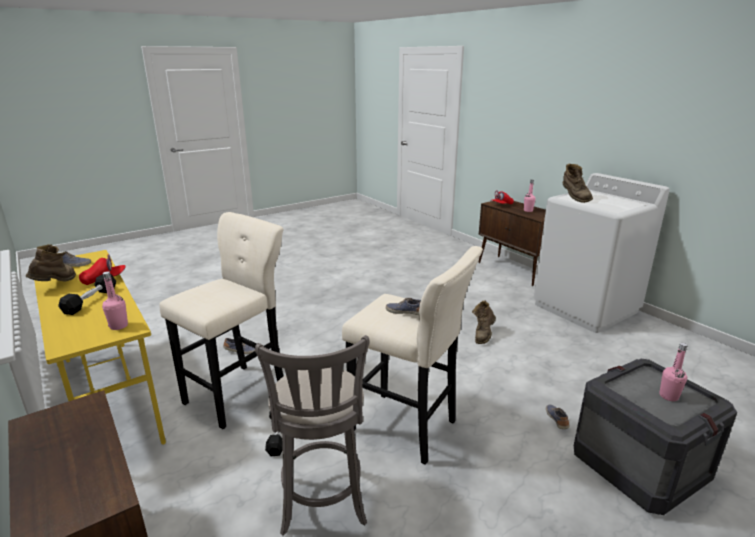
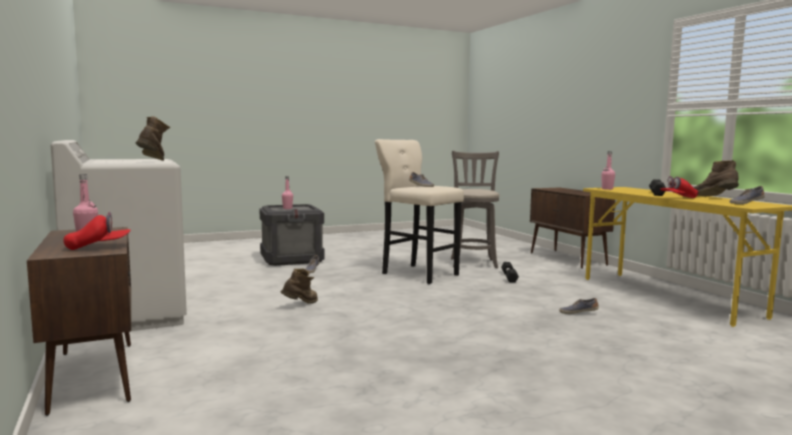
camera: 170 degrees left, 15 degrees down
brown boot [26,244,76,282] -> brown boot turned 135 degrees clockwise [694,160,739,197]
beige stool [159,212,283,429] -> none

